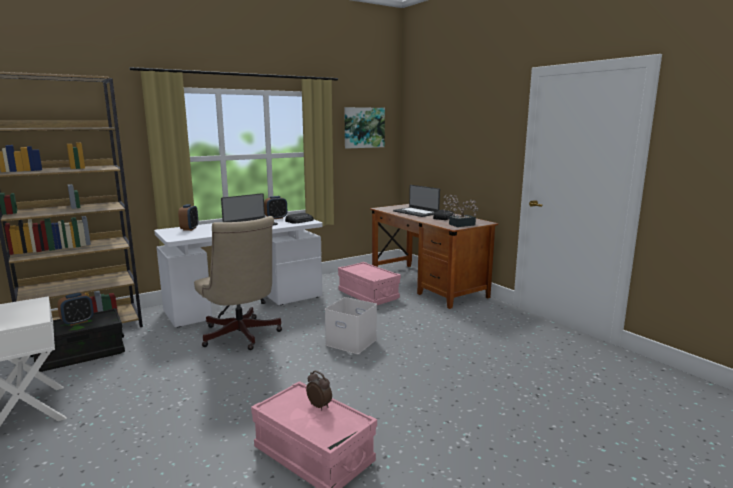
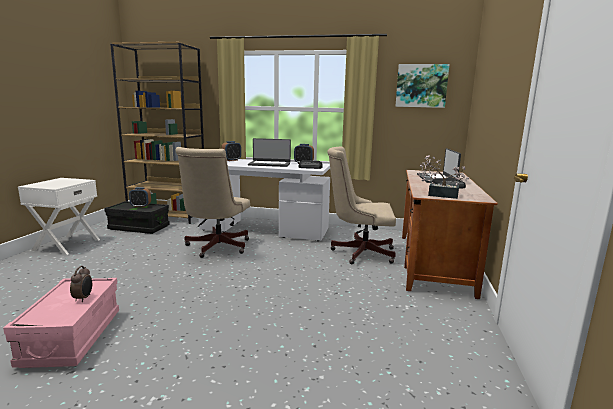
camera: 45 degrees right, 0 degrees up
white storage box [325,297,377,354] -> none
pink storage box [338,262,401,305] -> beige office chair [327,146,396,264]

